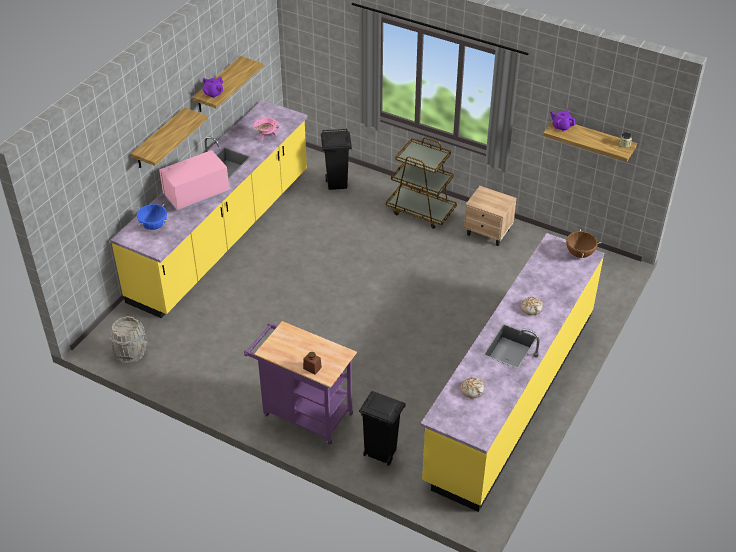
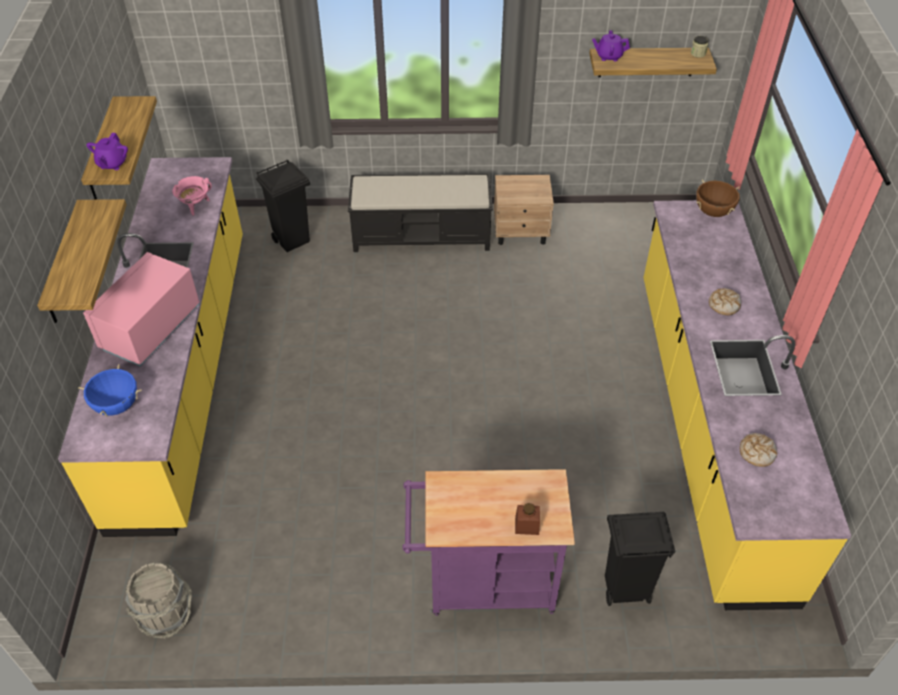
camera: 30 degrees left, 5 degrees up
brown cart [386,137,457,229] -> black bench [348,174,493,252]

